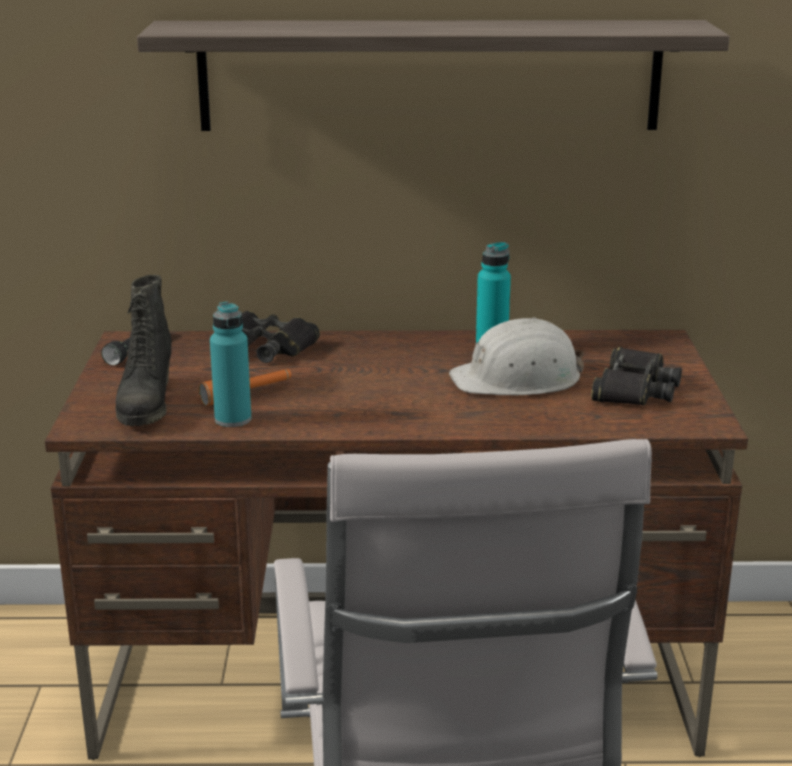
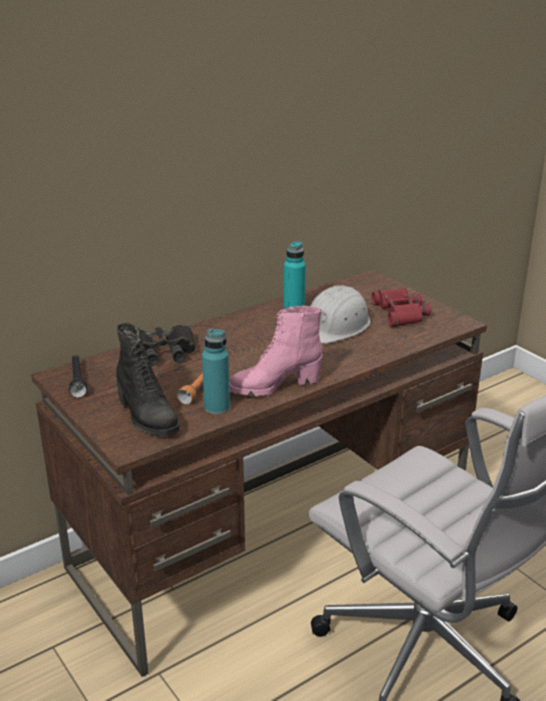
camera: 35 degrees left, 5 degrees up
shelf [137,20,730,131] -> none
black binoculars [591,347,682,405] -> red binoculars [371,288,431,327]
none -> pink boot [229,306,323,397]

